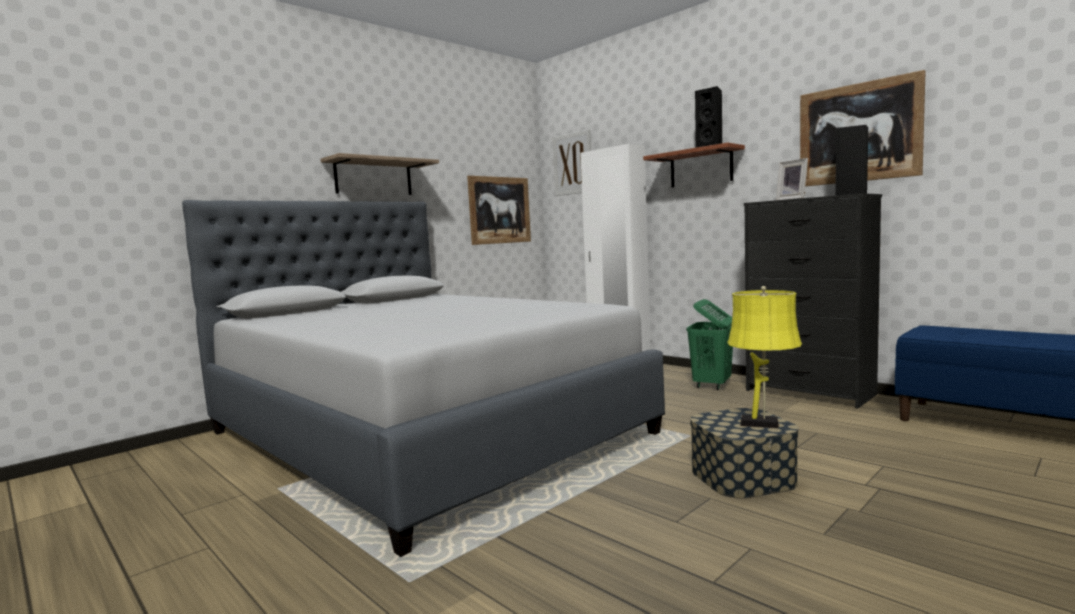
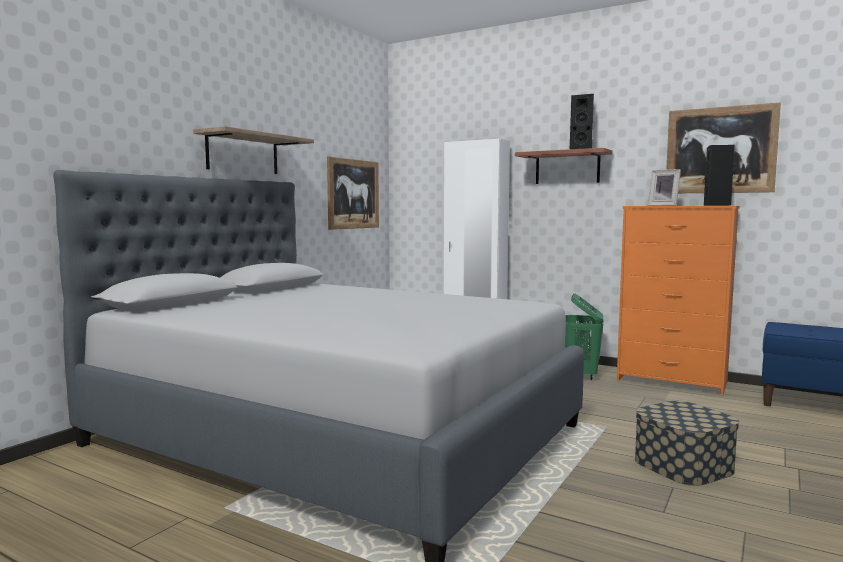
camera: 15 degrees left, 0 degrees up
picture [553,130,591,196] -> none
yellow table lamp [727,286,802,429] -> none
black dresser [744,193,882,409] -> orange dresser [617,206,739,396]

